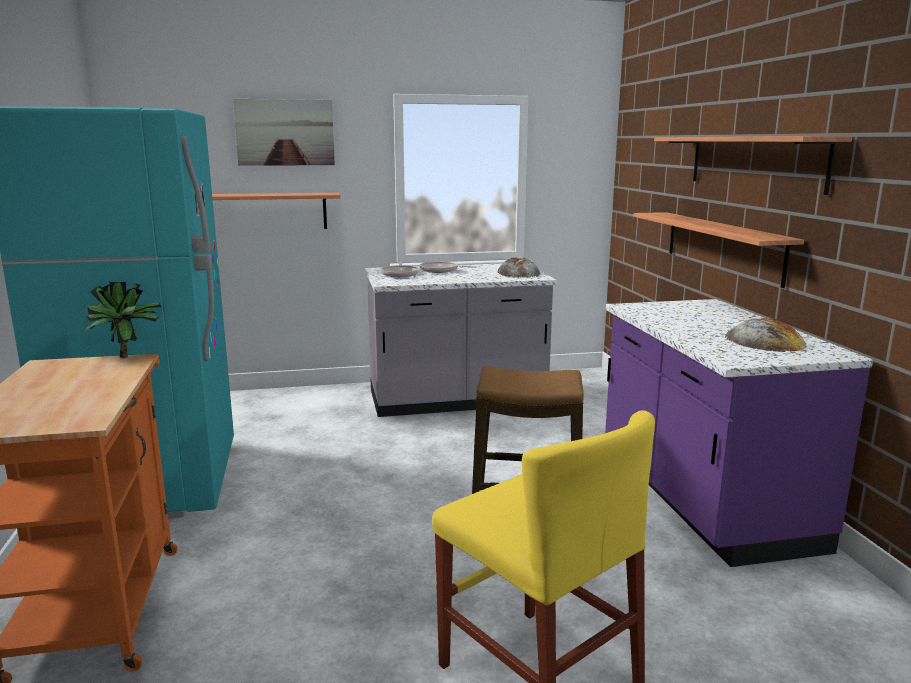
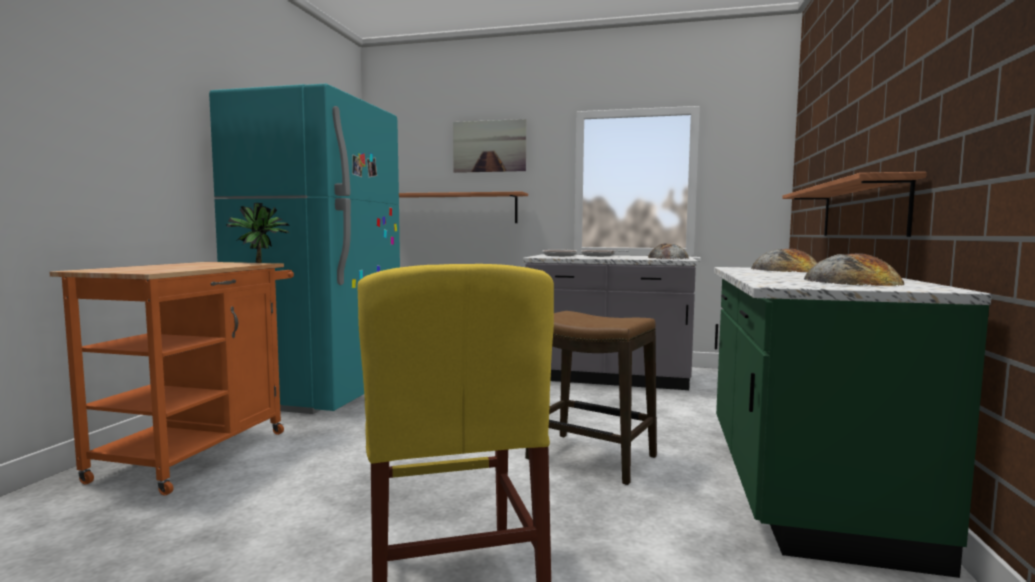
camera: 25 degrees right, 10 degrees down
purple counter [605,299,873,567] -> green counter [714,267,992,578]
shelf [654,136,852,195] -> none
none -> bread [751,249,817,272]

